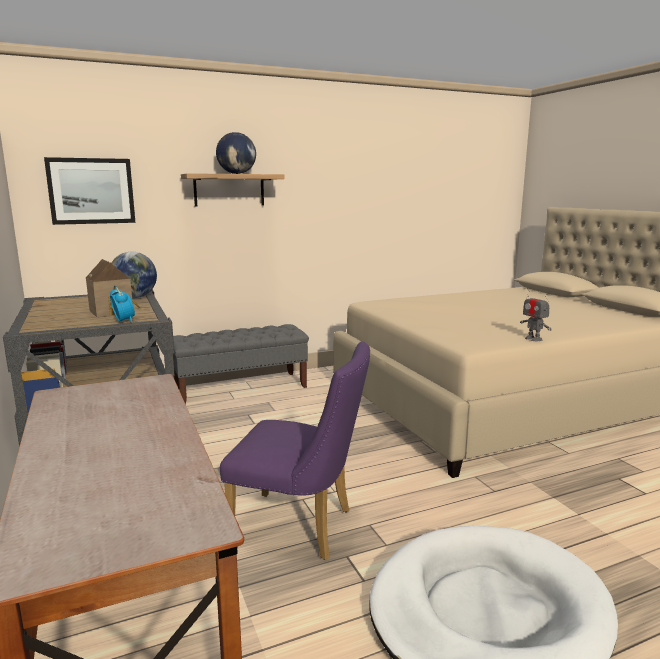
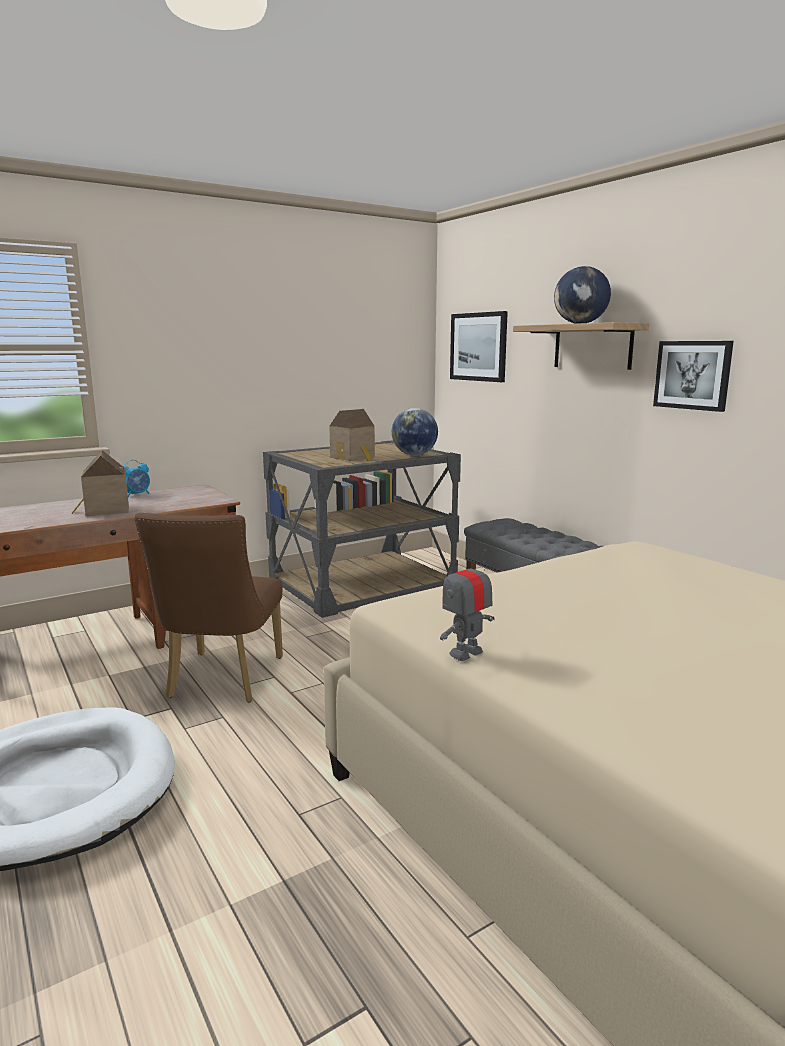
camera: 80 degrees right, 0 degrees up
alarm clock [110,285,135,323] -> alarm clock moved to [123,460,150,497]
purple chair [220,341,370,560] -> brown chair [135,513,283,702]
none -> toy house [72,450,129,516]
none -> picture [653,341,734,412]

